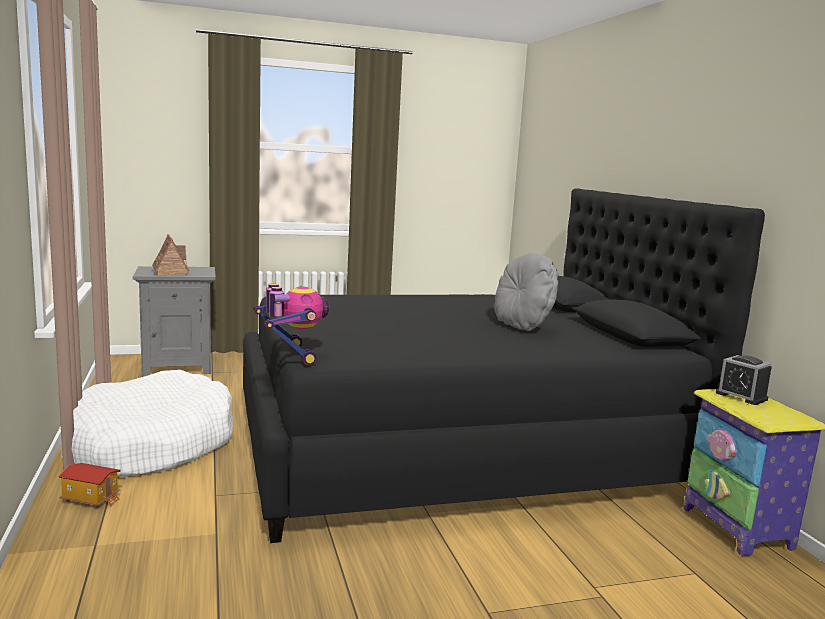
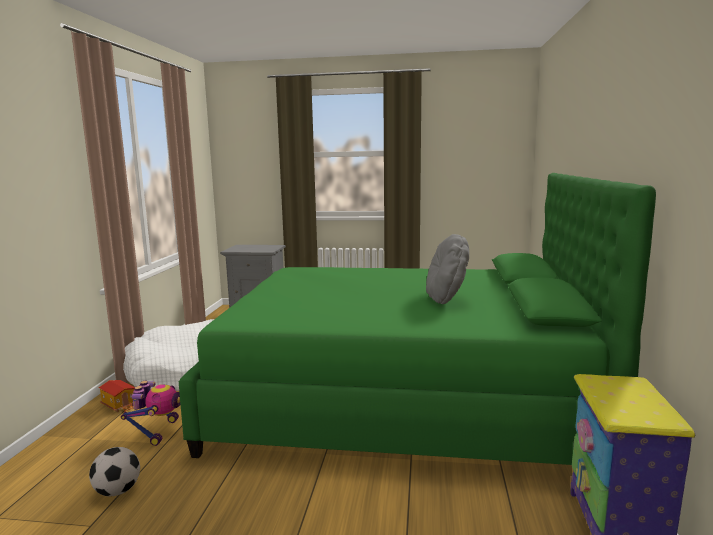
camera: 25 degrees right, 0 degrees up
toy house [152,234,189,275] -> none
black bed [243,188,765,543] -> green bed [179,173,656,465]
toy robot [254,284,329,365] -> toy robot moved to [121,381,180,446]
alarm clock [716,355,772,405] -> none
none -> football [89,447,140,496]

